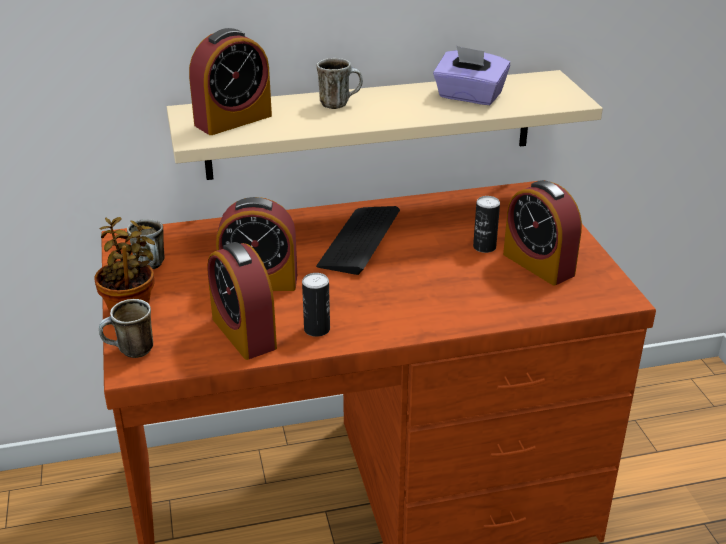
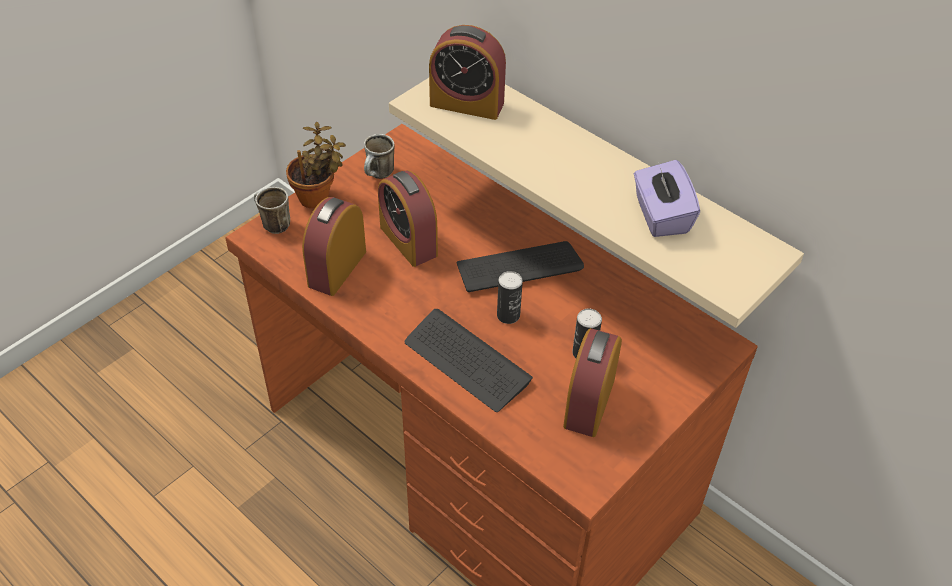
camera: 55 degrees right, 15 degrees up
can [302,273,330,337] -> can moved to [497,271,523,324]
mug [317,58,363,109] -> none
none -> keyboard [405,309,533,412]

